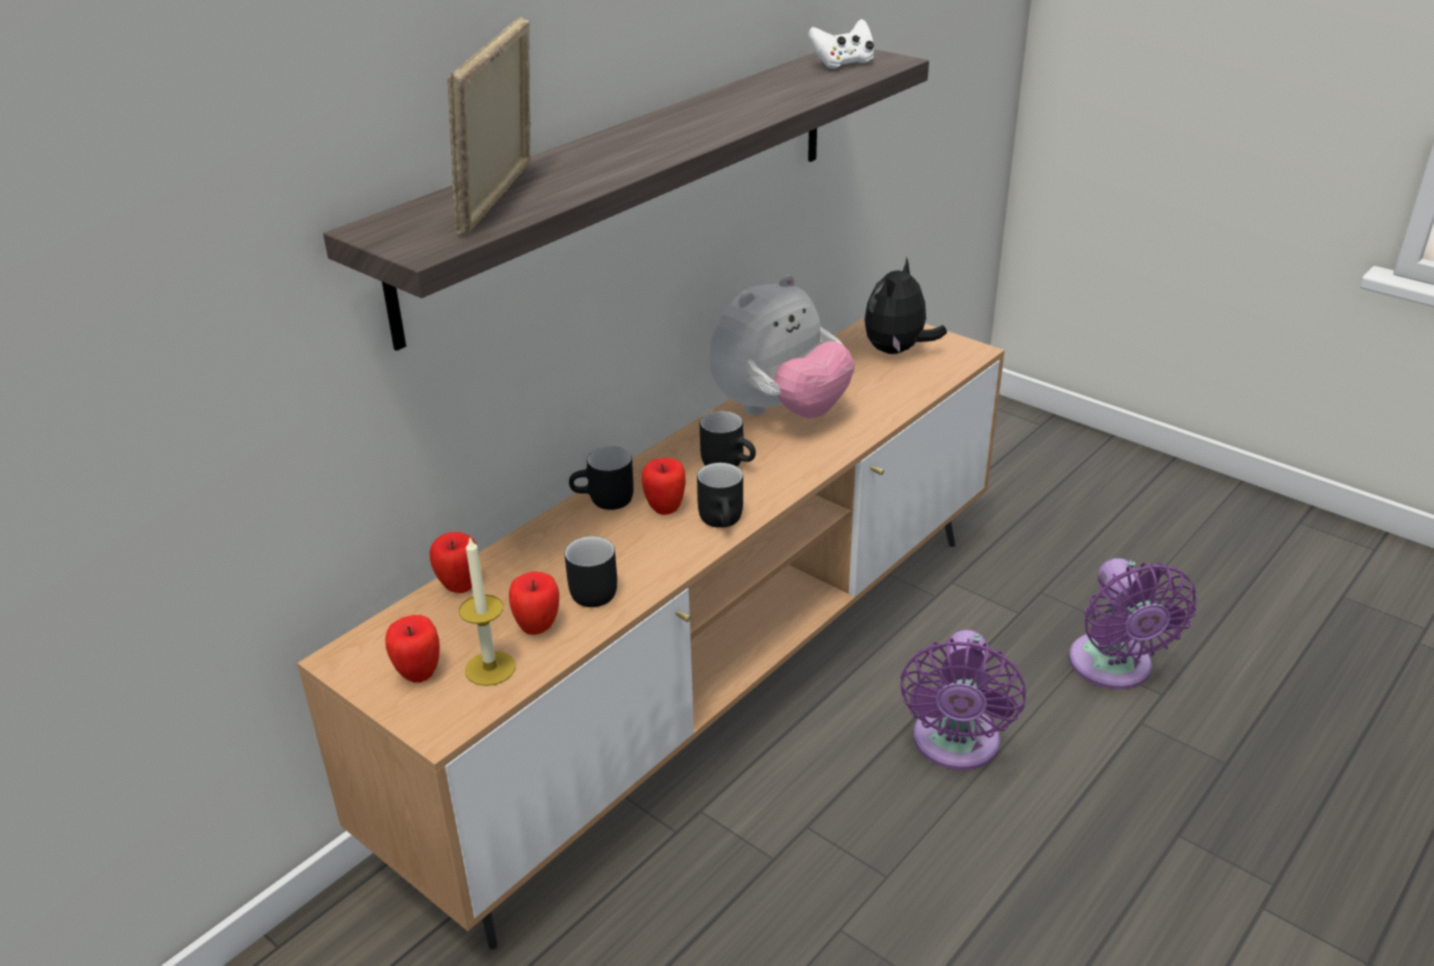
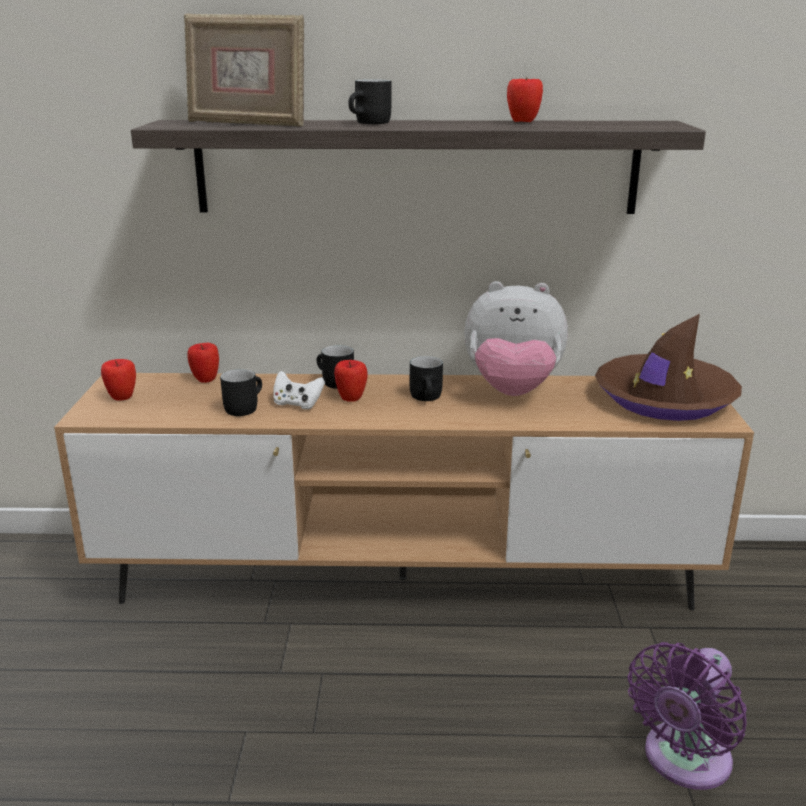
camera: 50 degrees right, 10 degrees down
picture frame [447,17,531,236] -> picture frame turned 135 degrees counterclockwise [184,14,304,126]
candle [459,538,516,686] -> none
apple [509,572,559,635] -> apple moved to [507,77,543,122]
black mug [697,463,743,528] -> black mug moved to [348,79,391,124]
white game controller [808,19,874,69] -> white game controller moved to [273,371,325,410]
plush toy [864,257,947,354] -> brown hat [595,314,742,421]
purple fan [900,630,1026,770] -> none

